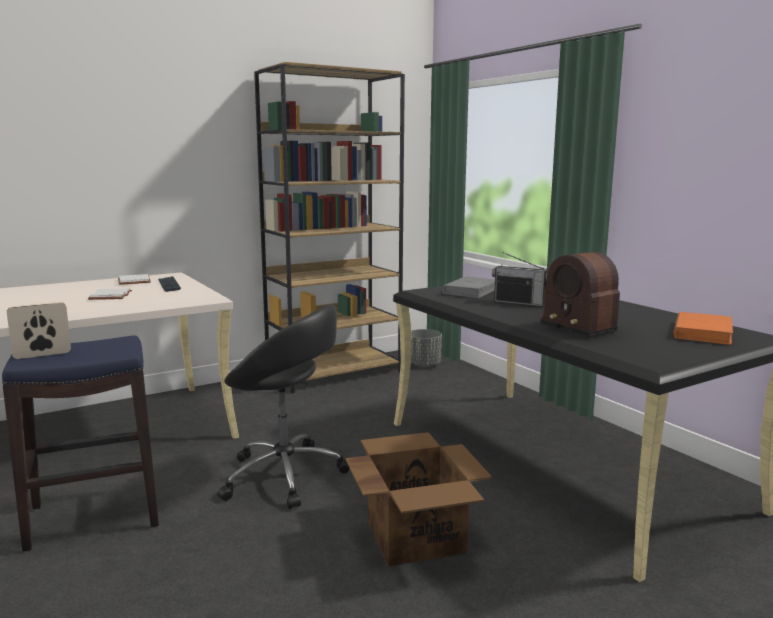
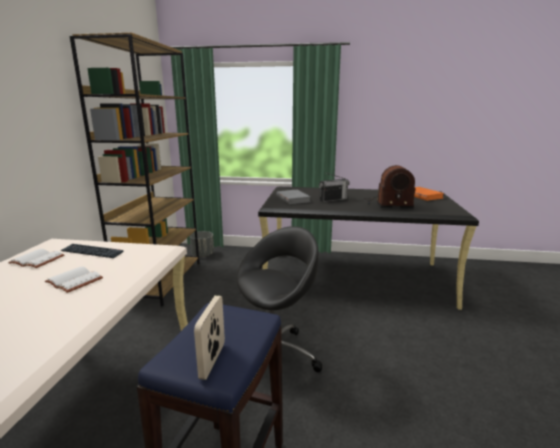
camera: 50 degrees left, 5 degrees up
cardboard box [345,432,492,566] -> none

